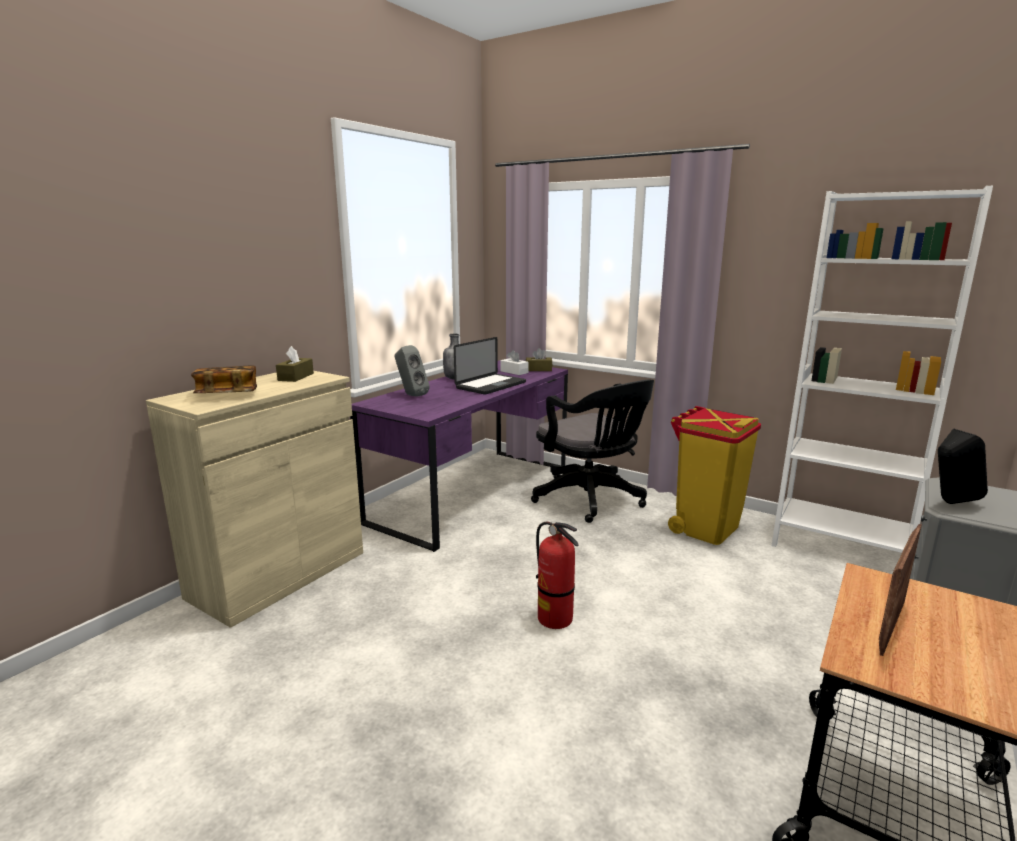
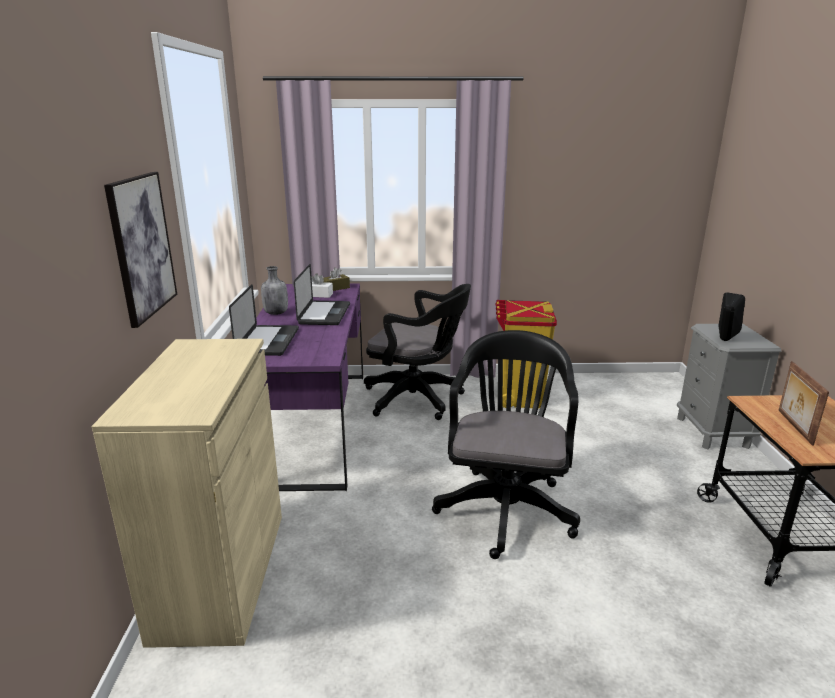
camera: 35 degrees left, 5 degrees up
book [191,366,257,393] -> none
brown tissue box [276,346,314,382] -> none
grey speaker [395,345,430,397] -> laptop [229,284,299,356]
fire extinguisher [536,522,579,629] -> black office chair [432,330,580,559]
white bookcase [772,186,993,553] -> none
none -> picture [104,172,177,328]

